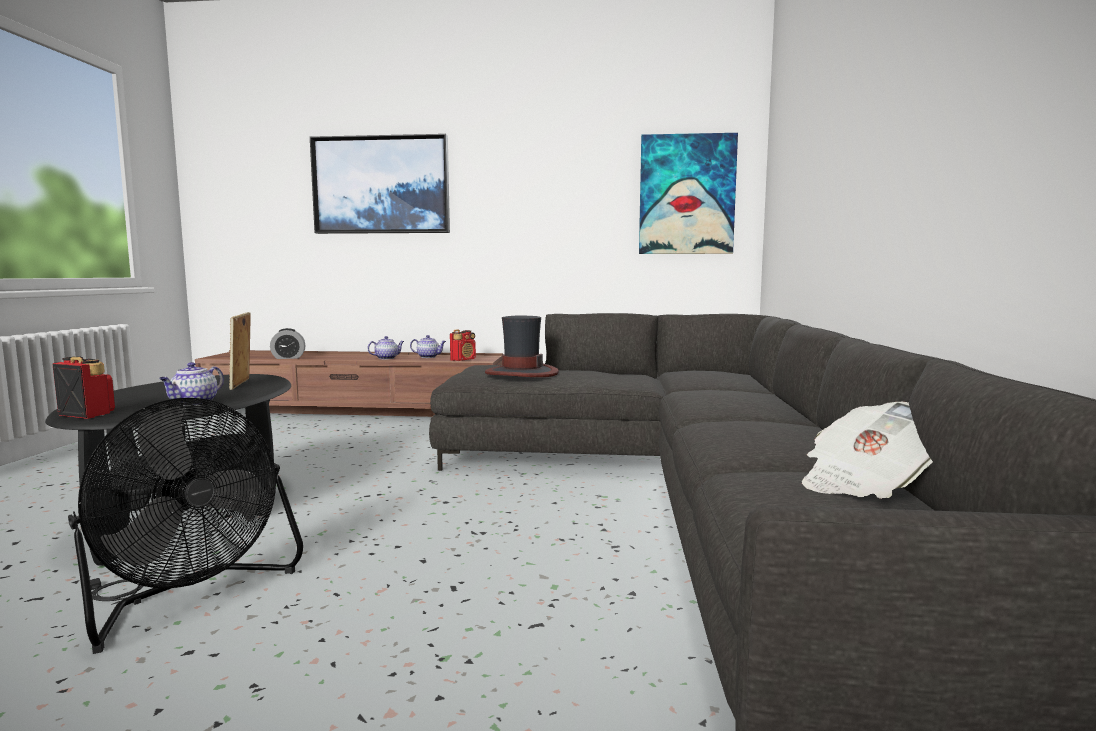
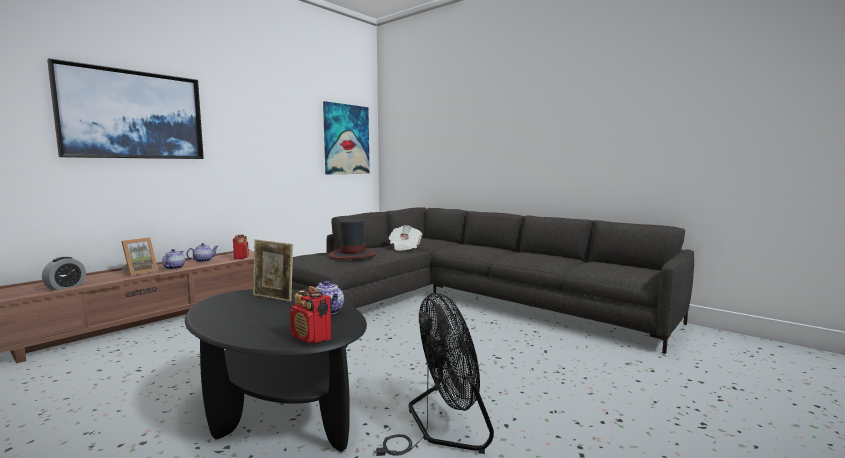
camera: 55 degrees left, 0 degrees up
radio [53,357,115,419] -> radio turned 105 degrees counterclockwise [290,286,332,344]
newspaper [802,402,933,499] -> newspaper moved to [388,225,422,251]
none -> picture frame [121,237,159,276]

